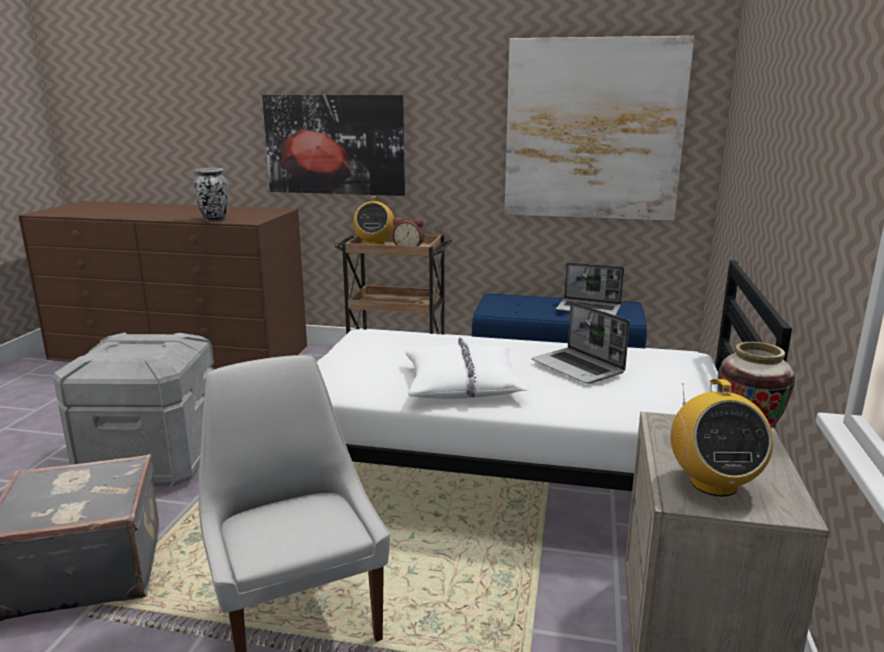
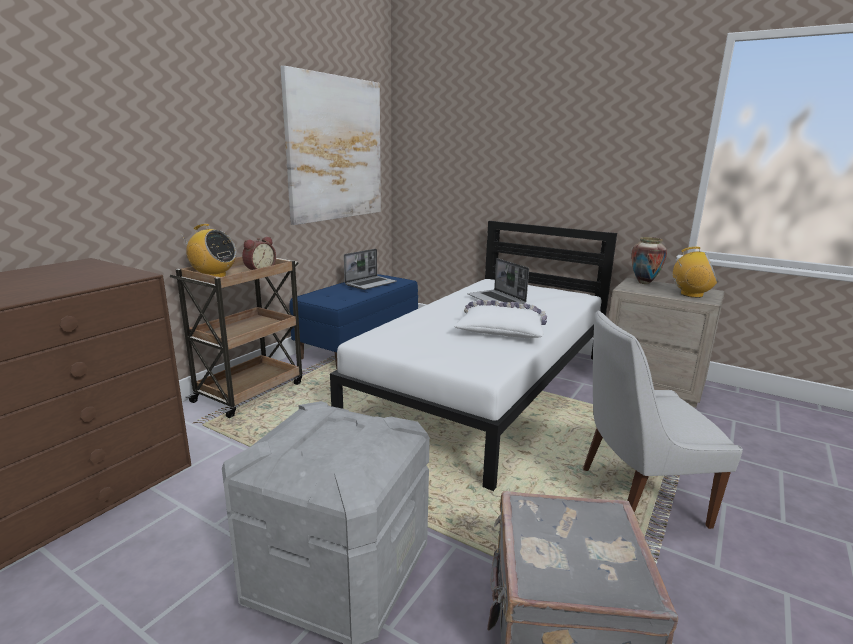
camera: 70 degrees left, 0 degrees up
vase [194,168,228,221] -> none
picture [262,95,405,196] -> none
laptop [532,302,630,384] -> laptop turned 75 degrees clockwise [468,258,529,304]

